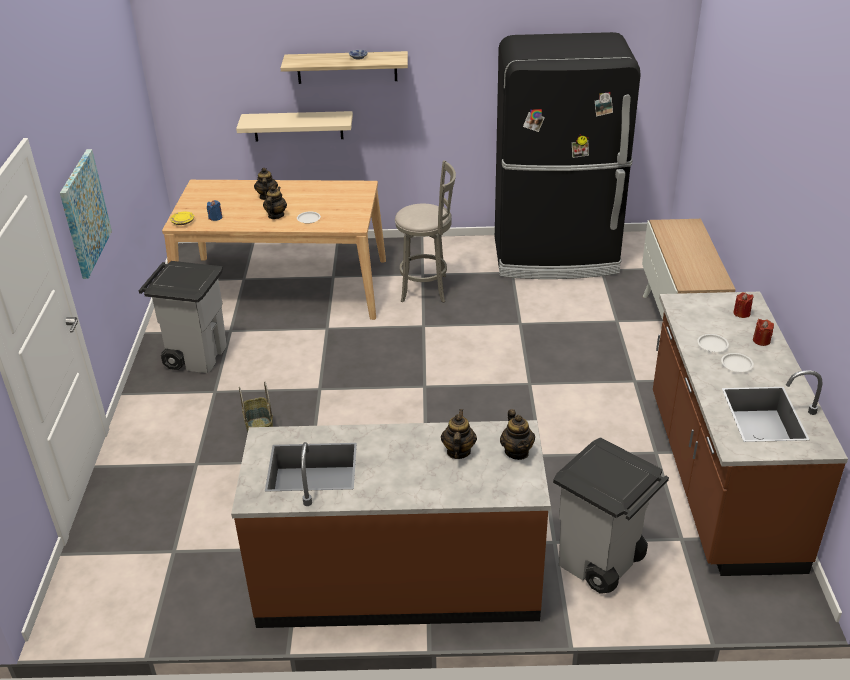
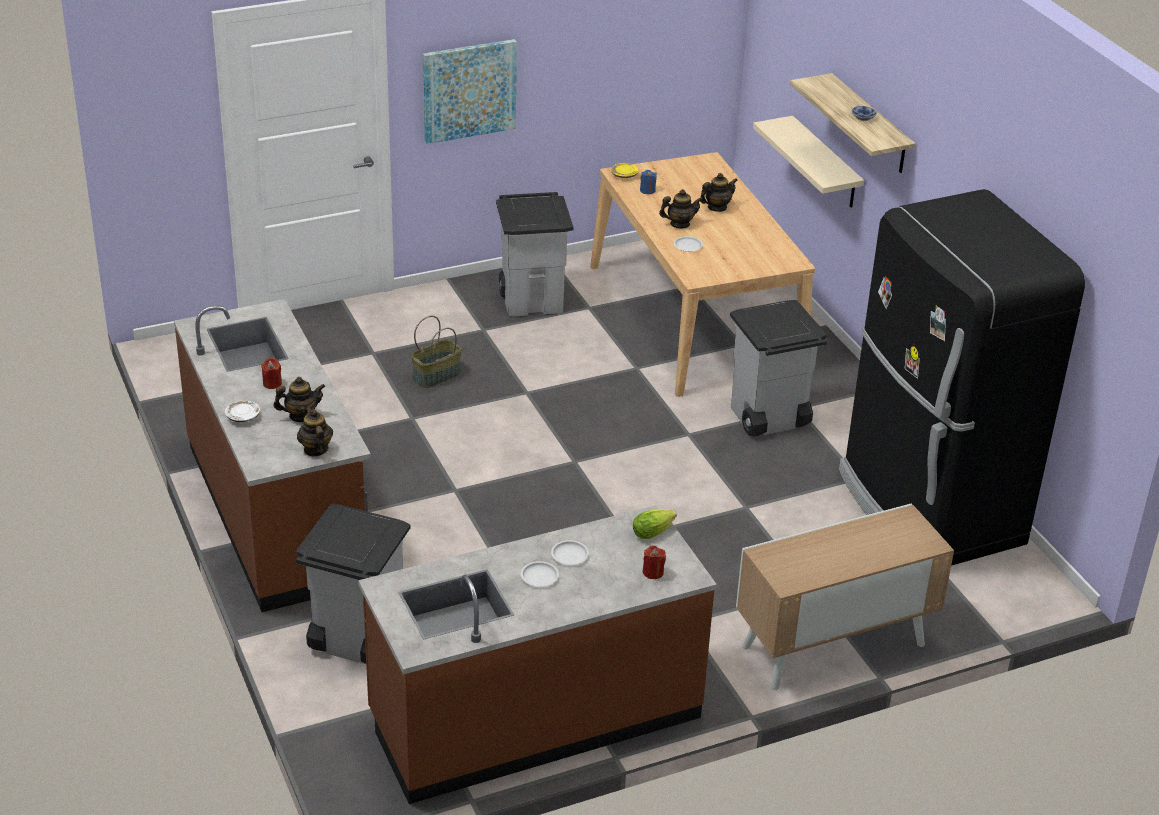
camera: 65 degrees right, 0 degrees up
grey stool [395,160,456,303] -> grey trash can [730,300,827,436]
teapot [500,409,535,460] -> teapot turned 105 degrees clockwise [297,407,333,456]
red candle [753,319,774,346] -> red candle moved to [261,358,282,389]
none -> white plate [225,401,260,423]
none -> lettuce [633,509,677,539]

